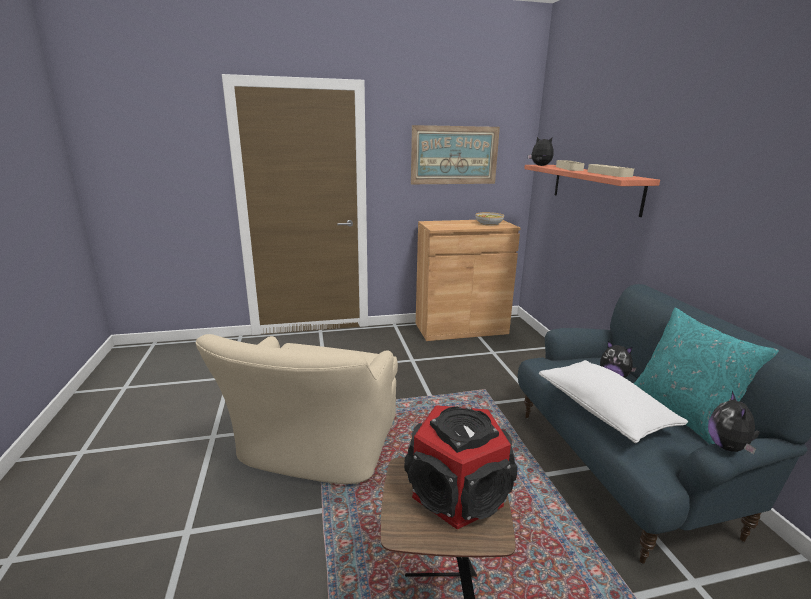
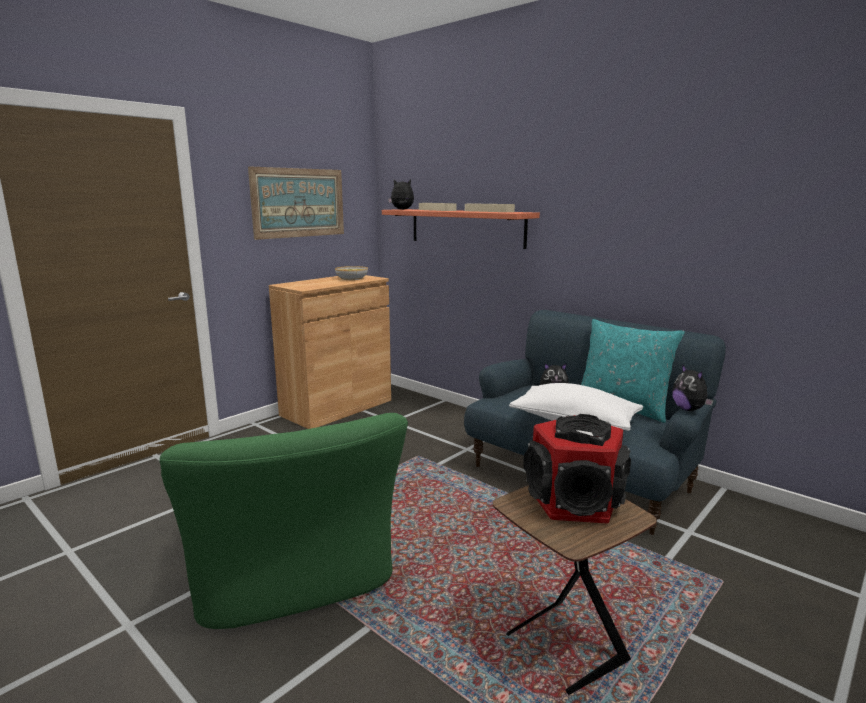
camera: 35 degrees left, 5 degrees down
beige armchair [196,334,398,484] -> green armchair [159,413,408,629]

